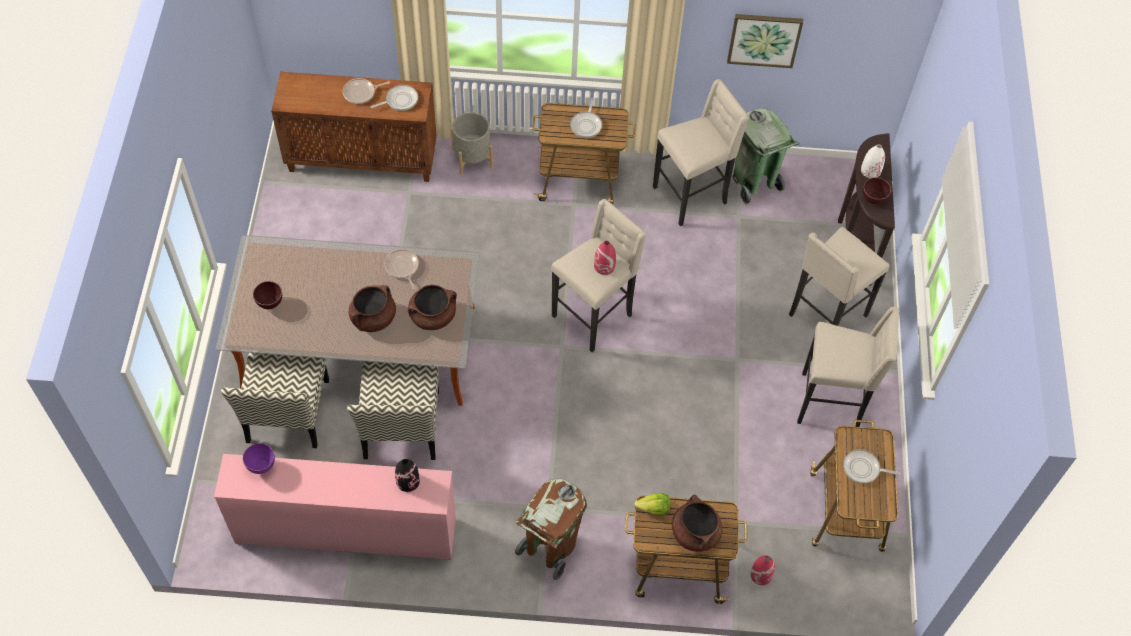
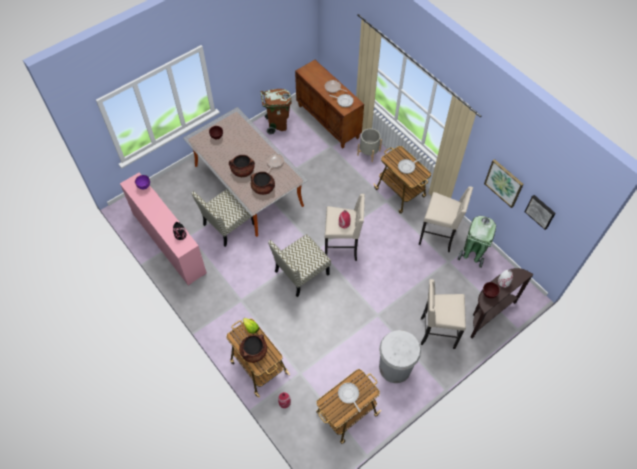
camera: 50 degrees right, 0 degrees up
chair [221,353,329,448] -> chair moved to [268,234,331,297]
brown trash can [515,478,587,580] -> brown trash can moved to [261,89,292,134]
beige stool [797,307,900,427] -> white trash can [379,330,421,383]
none -> picture [525,195,556,230]

